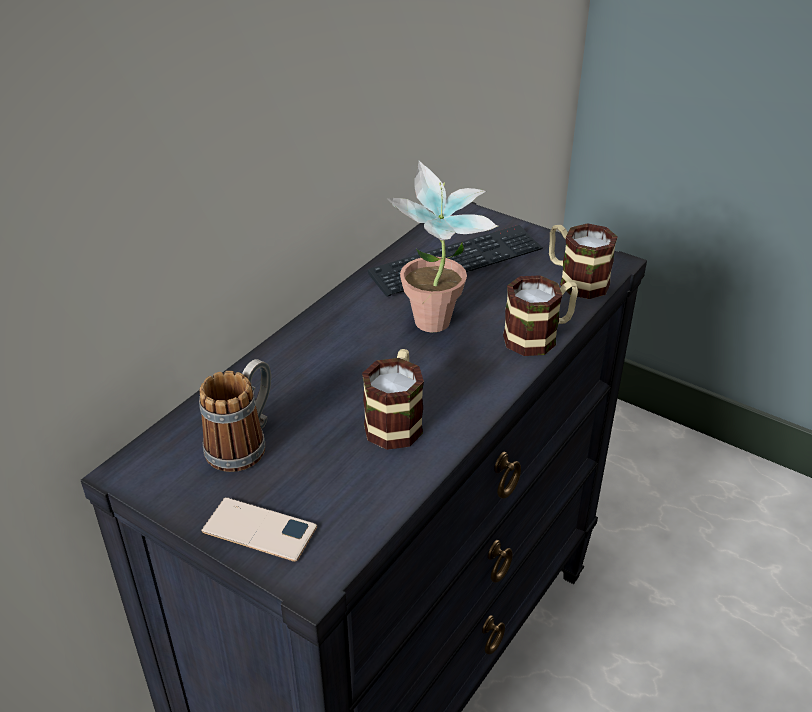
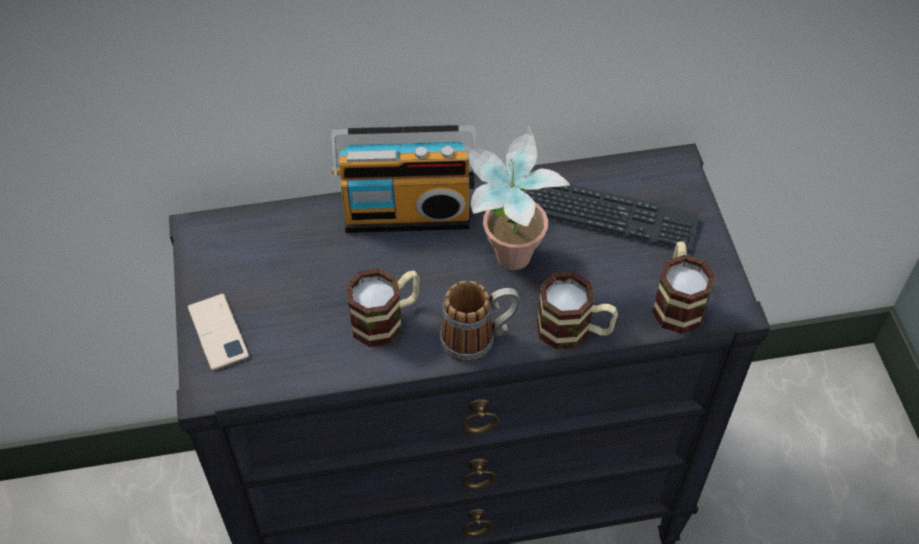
camera: 45 degrees right, 15 degrees up
mug [199,359,271,472] -> mug moved to [440,281,521,362]
none -> radio [331,125,476,233]

